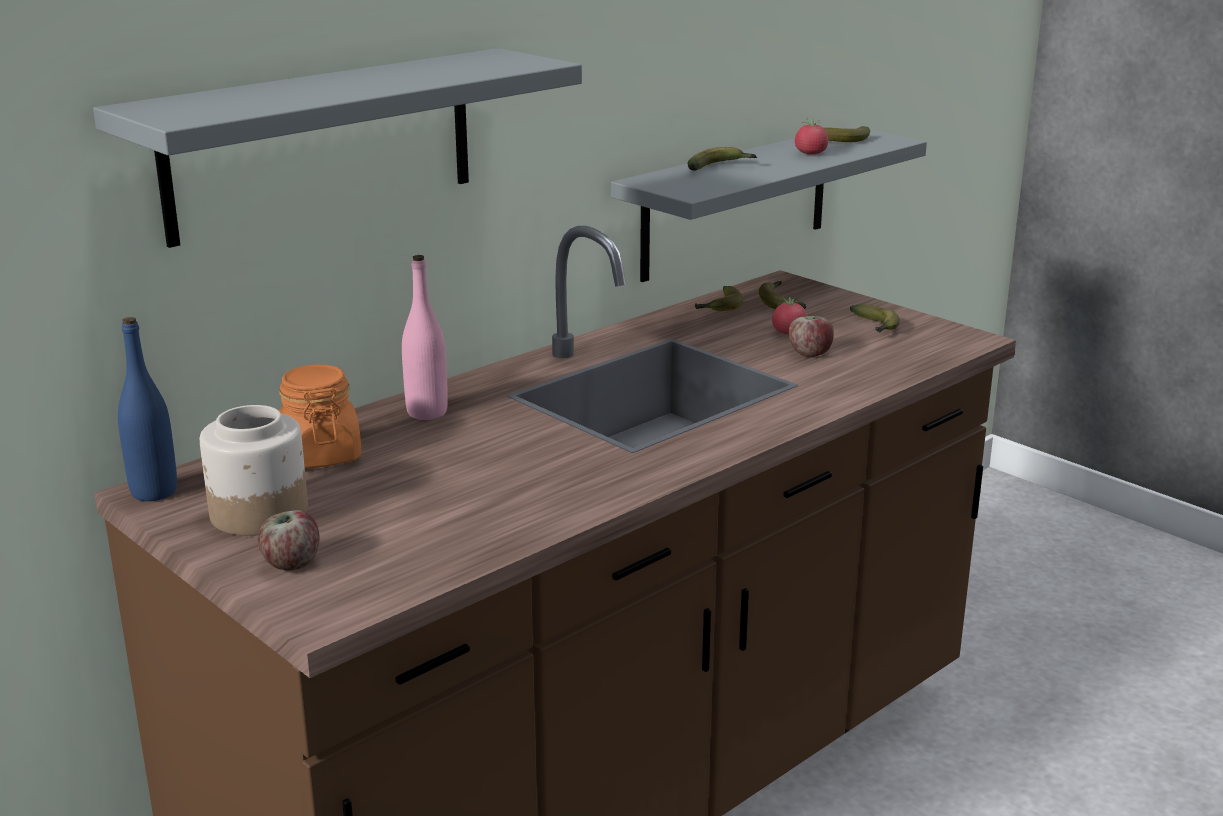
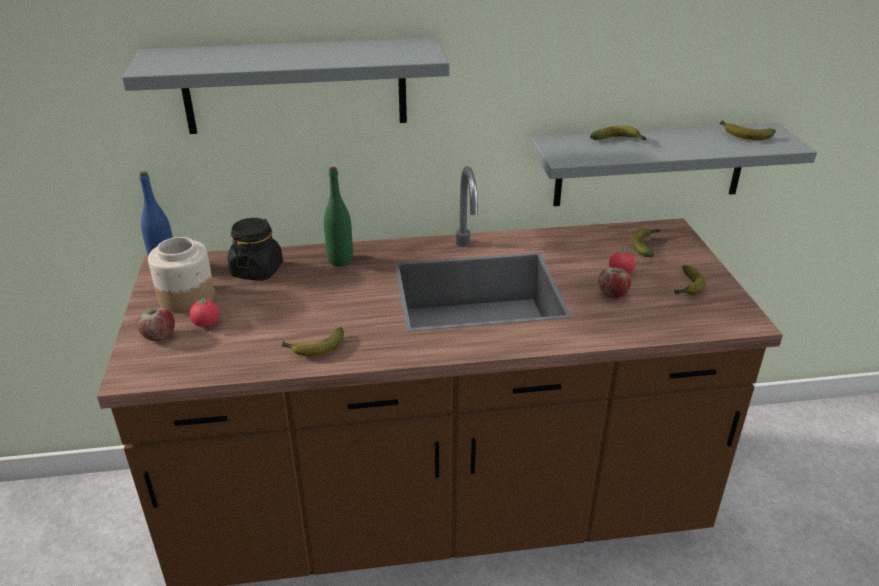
camera: 35 degrees right, 10 degrees up
orange jar [279,364,362,469] -> black jar [228,218,283,281]
pink bottle [402,255,448,420] -> green bottle [324,167,353,266]
banana [695,286,743,311] -> banana moved to [281,327,344,356]
tomato [795,117,829,155] -> tomato moved to [190,295,219,327]

